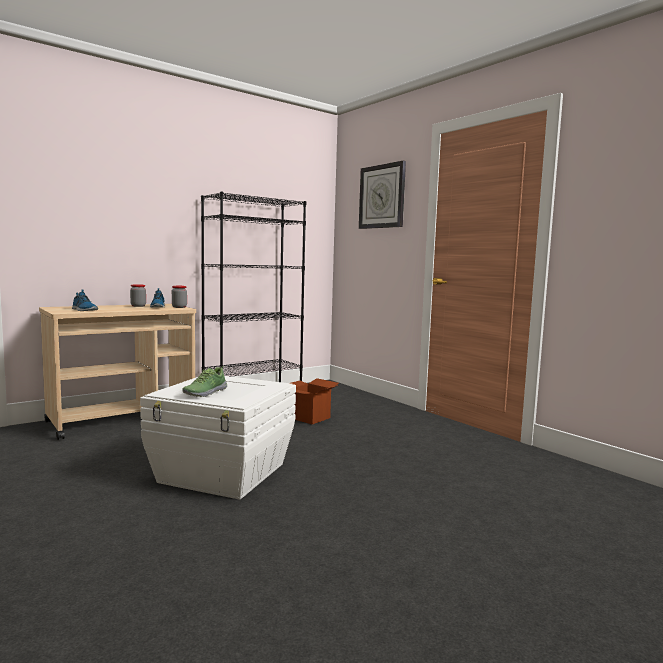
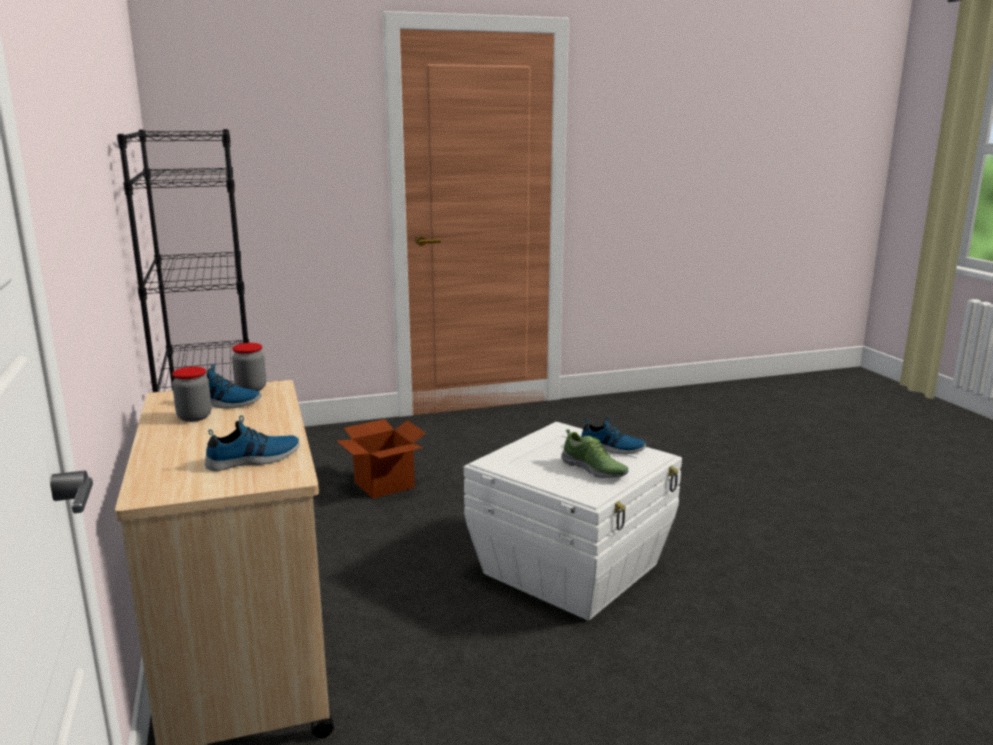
camera: 70 degrees left, 10 degrees up
wall clock [359,161,406,229] -> none
none -> shoe [581,415,646,454]

